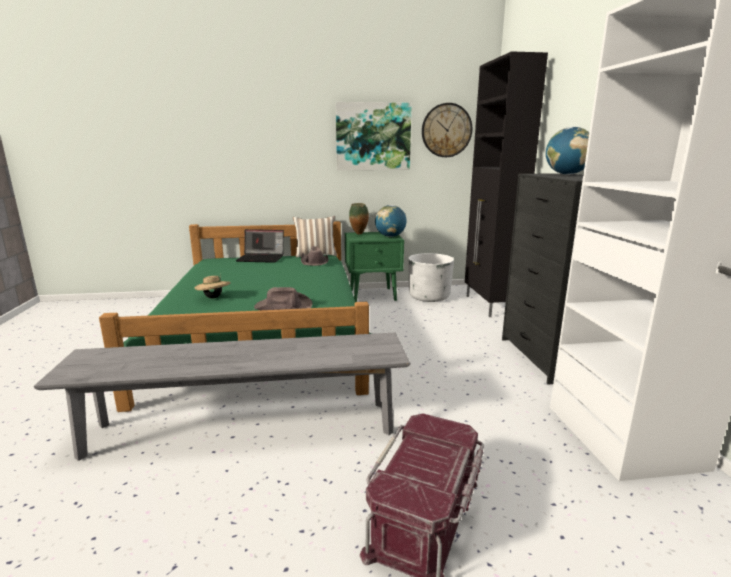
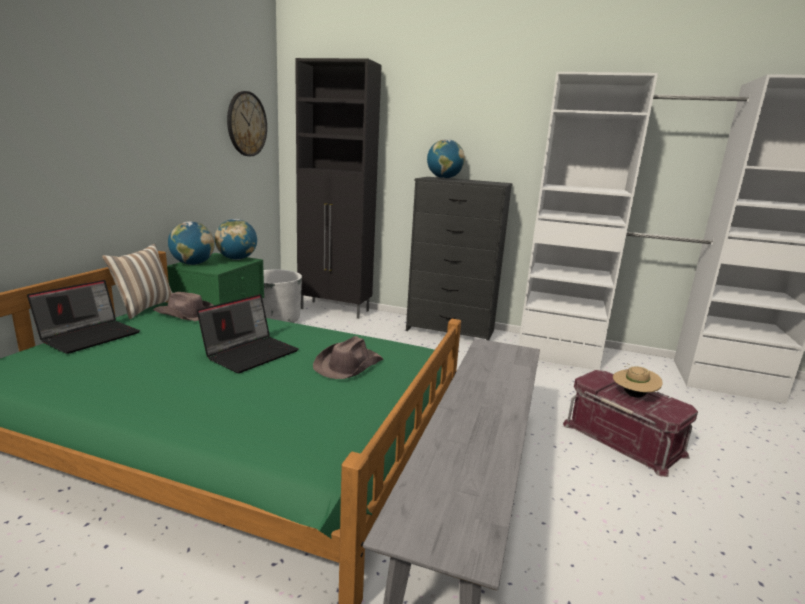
camera: 65 degrees left, 0 degrees up
beige hat [195,274,231,298] -> beige hat moved to [613,363,663,398]
picture [336,102,412,170] -> none
vase [349,203,369,234] -> globe [168,221,215,265]
none -> laptop [197,294,299,373]

